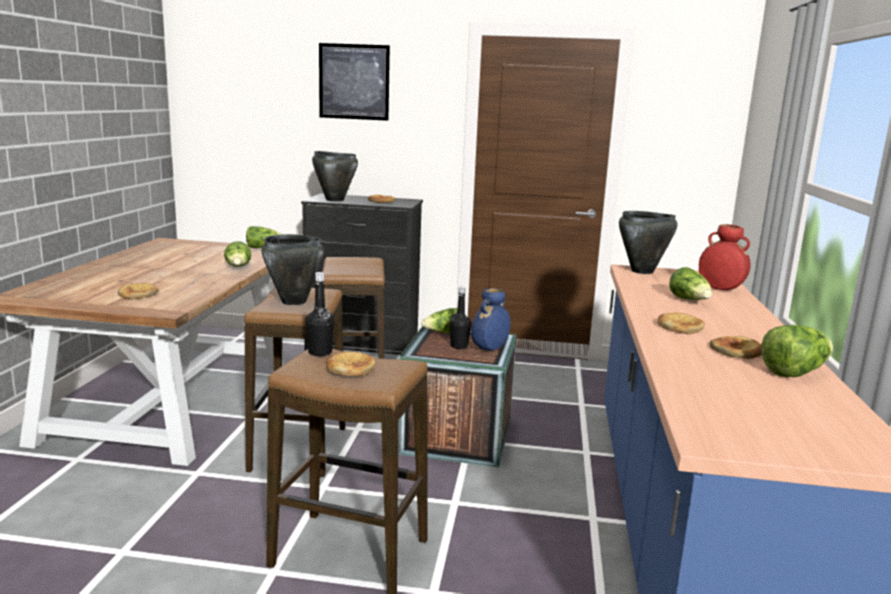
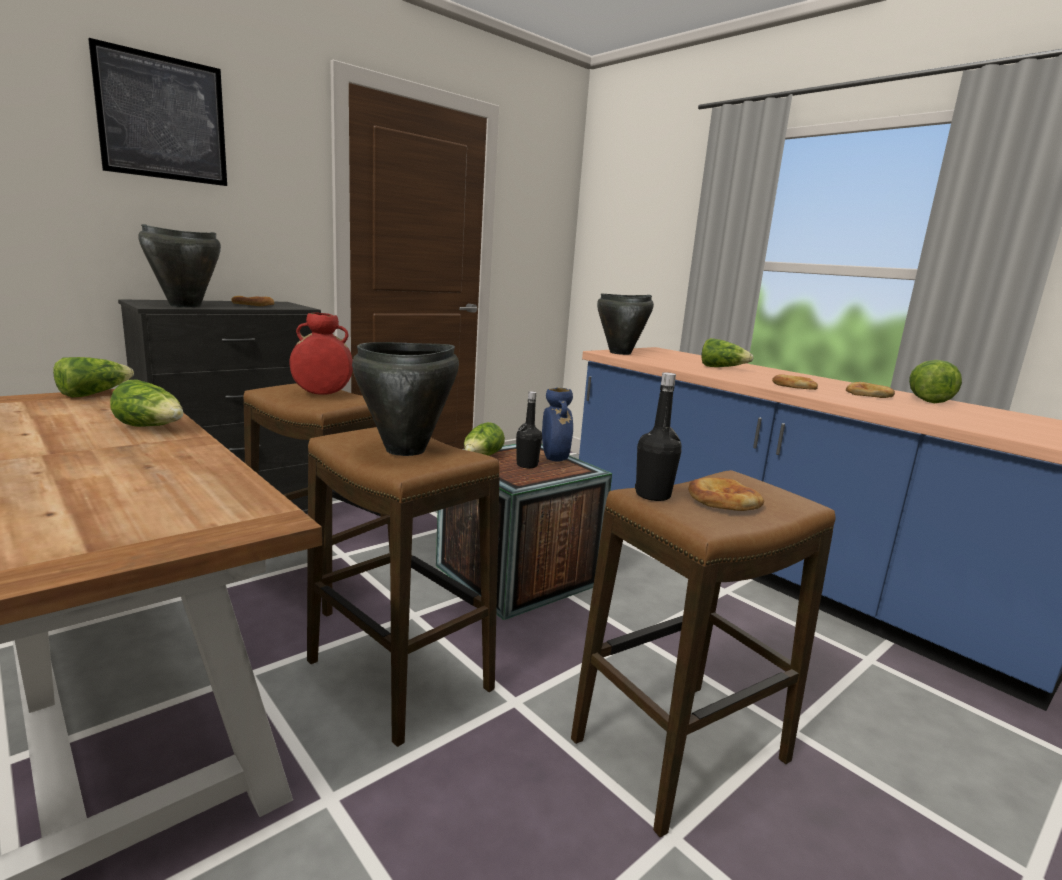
camera: 50 degrees left, 0 degrees up
bread [118,283,159,299] -> none
red vase [699,224,751,290] -> red vase moved to [289,312,353,395]

